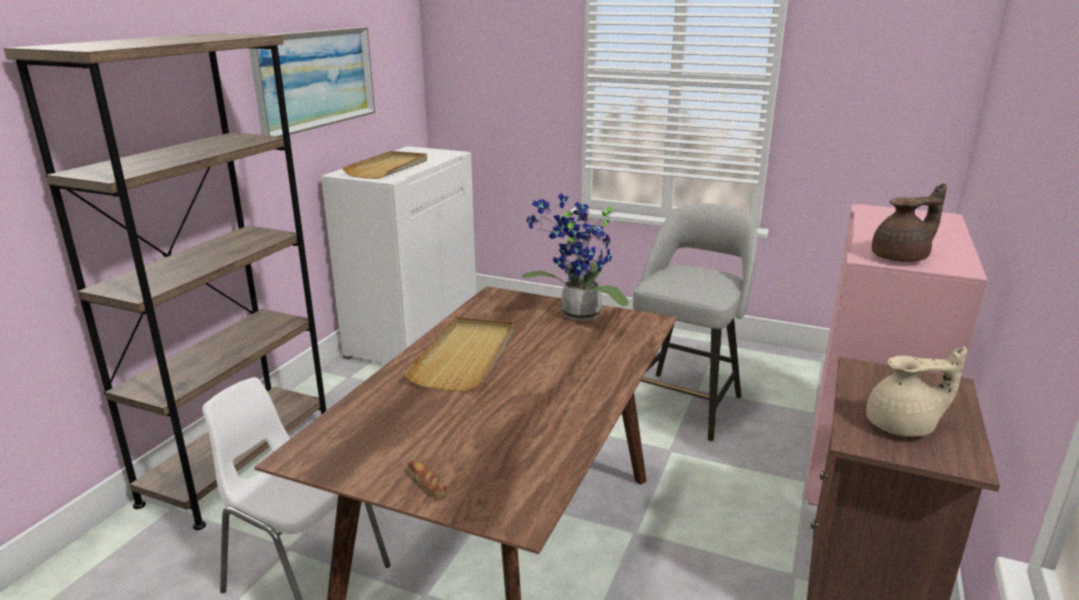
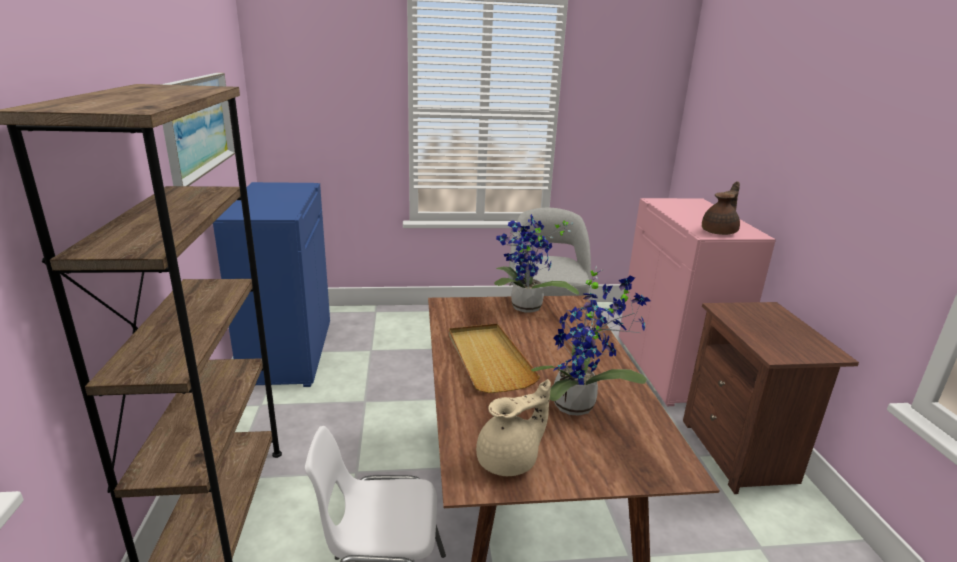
camera: 30 degrees left, 0 degrees up
white cabinet [321,146,476,364] -> blue cabinet [213,182,330,387]
beige tray [342,151,427,179] -> none
bread [406,461,447,497] -> none
beige teapot [866,347,967,437] -> beige teapot moved to [476,379,551,476]
none -> potted plant [531,266,651,415]

